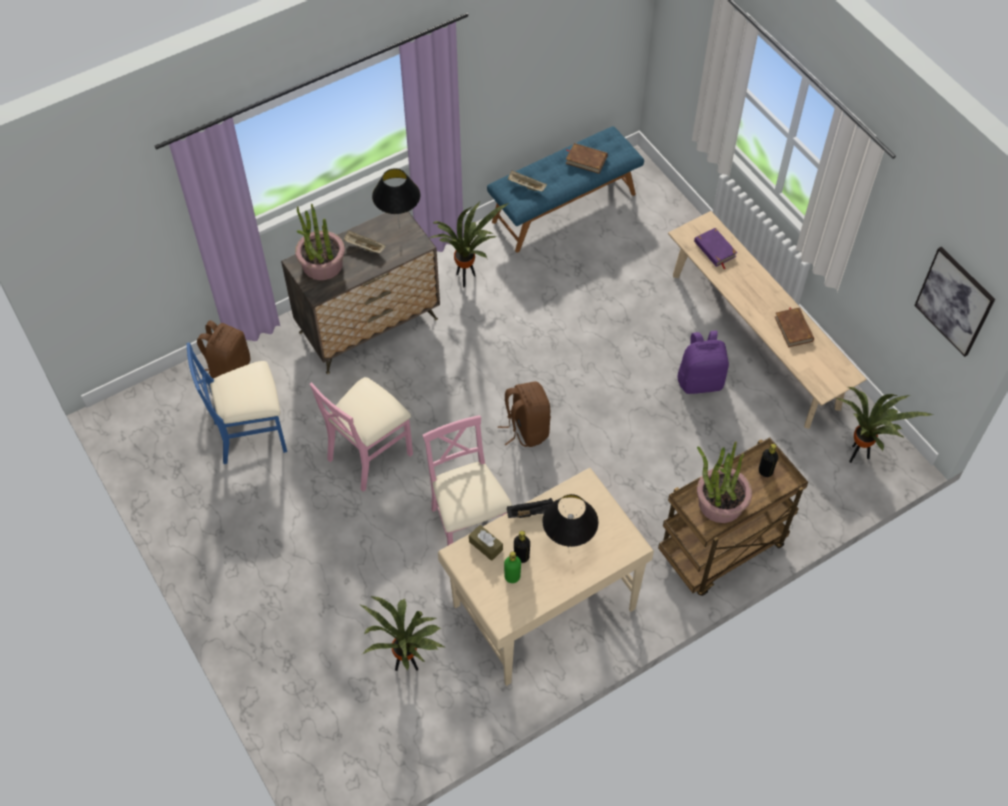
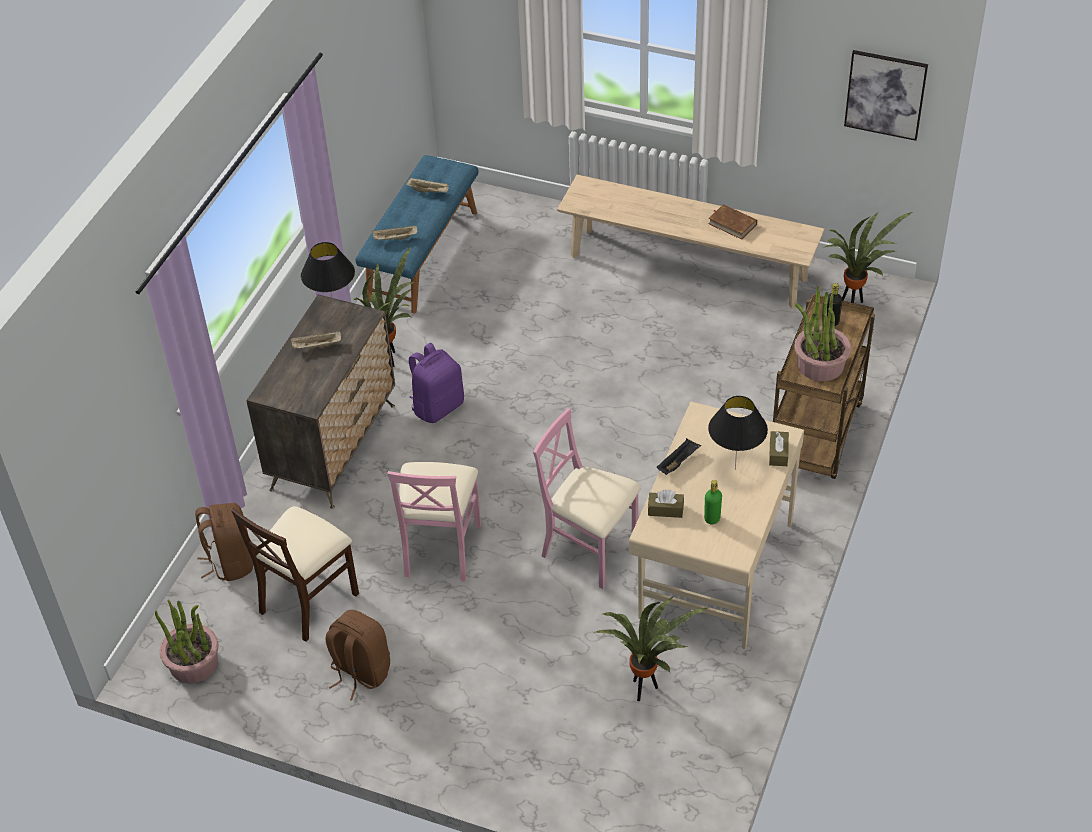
camera: 35 degrees left, 10 degrees down
blue chair [187,342,287,464] -> beige chair [231,506,359,642]
potted plant [295,204,345,280] -> potted plant moved to [155,600,218,683]
brown backpack [498,381,551,447] -> brown backpack moved to [325,610,390,700]
black bottle [514,531,530,563] -> none
brown book [566,143,608,174] -> beige tray [406,177,449,193]
purple backpack [677,331,729,394] -> purple backpack moved to [409,343,464,423]
purple book [694,228,737,269] -> none
none -> brown tissue box [769,431,789,466]

